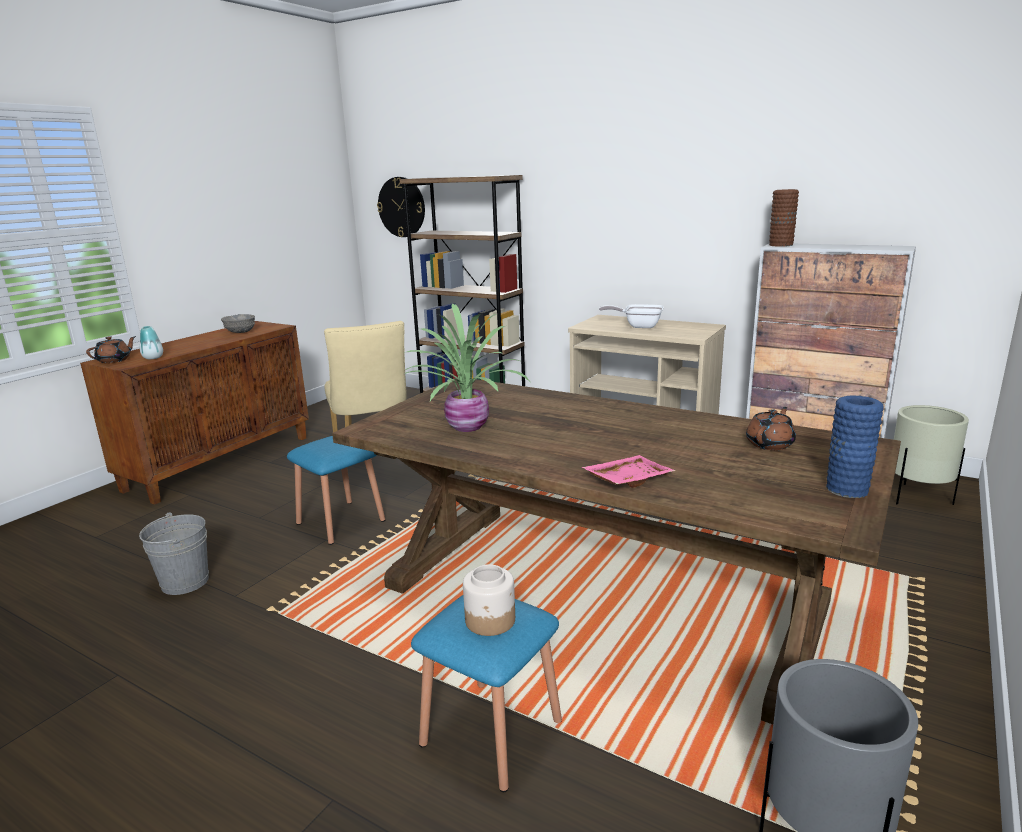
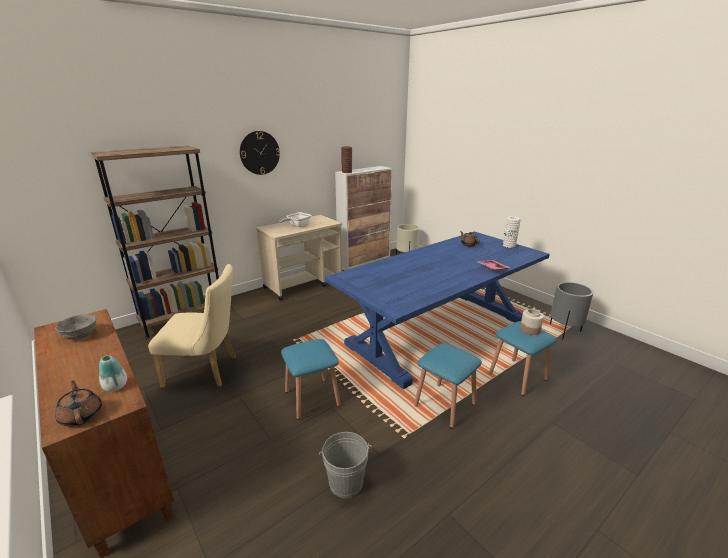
camera: 70 degrees left, 5 degrees up
brown dining table [332,378,901,724] -> blue dining table [325,231,550,389]
wall clock [377,177,425,237] -> wall clock moved to [240,131,280,175]
potted plant [401,304,529,432] -> none
blue vase [826,396,883,498] -> white vase [503,216,521,248]
none -> blue stool [414,343,482,428]

